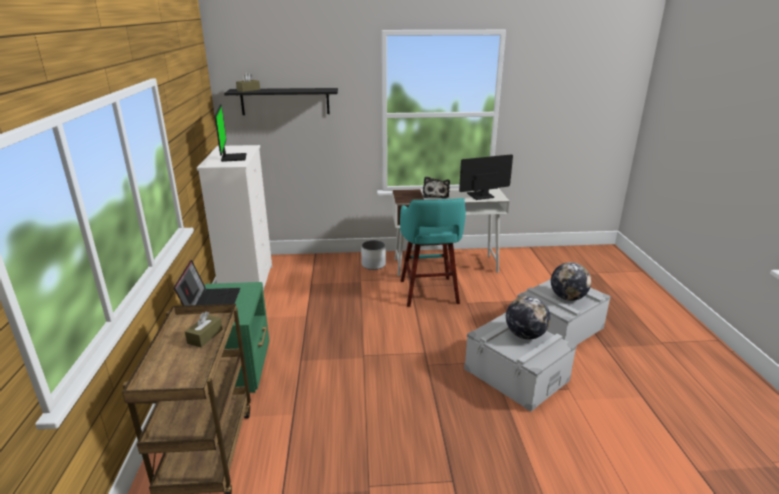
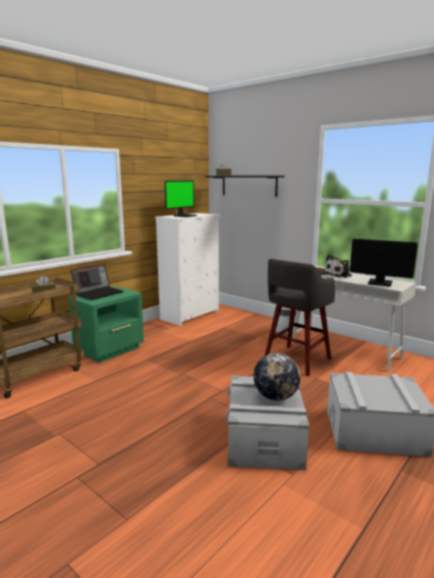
camera: 45 degrees right, 10 degrees down
turquoise stool [400,198,466,307] -> grey stool [265,259,335,377]
globe [551,262,591,301] -> none

